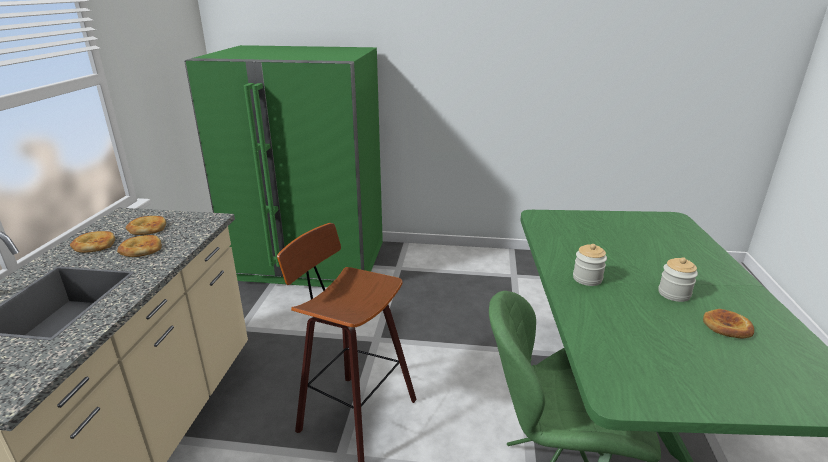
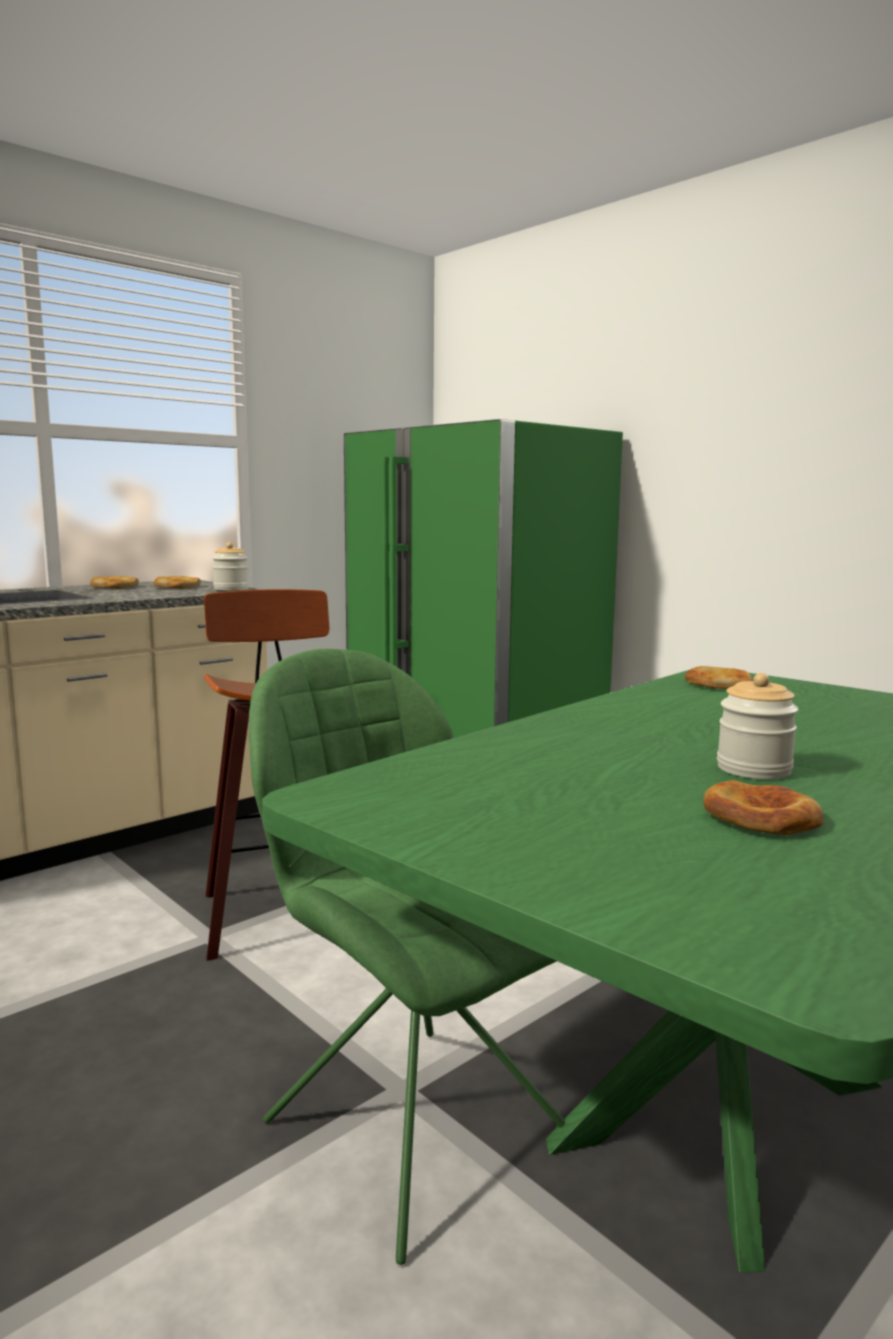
camera: 40 degrees right, 15 degrees down
bread [117,235,162,257] -> bread moved to [684,666,753,689]
jar [573,244,607,286] -> jar moved to [212,542,249,591]

